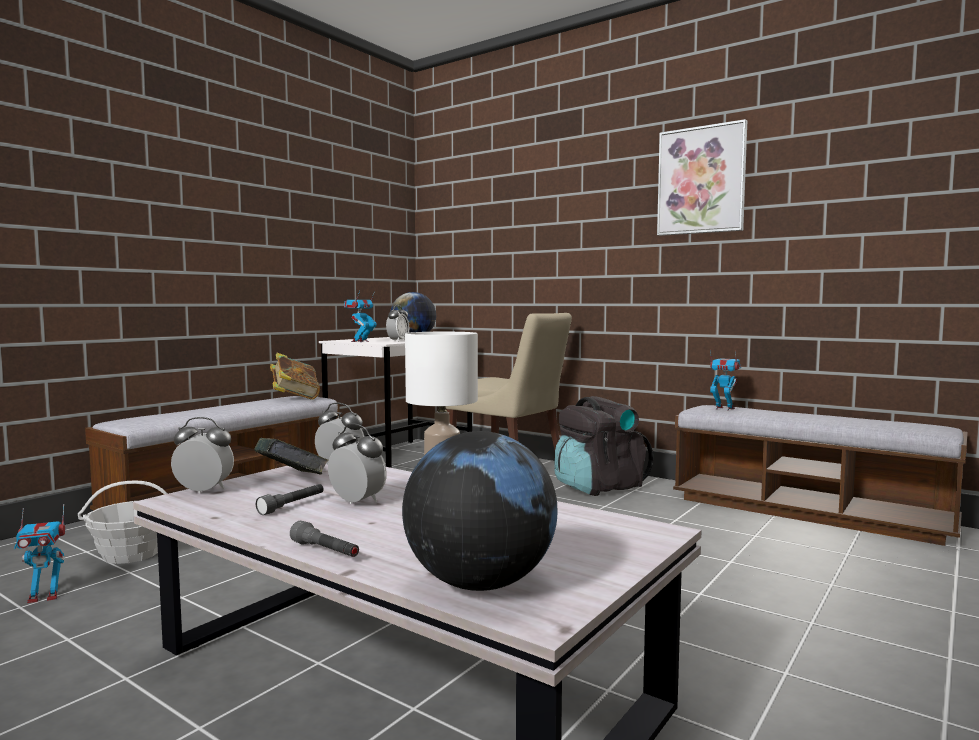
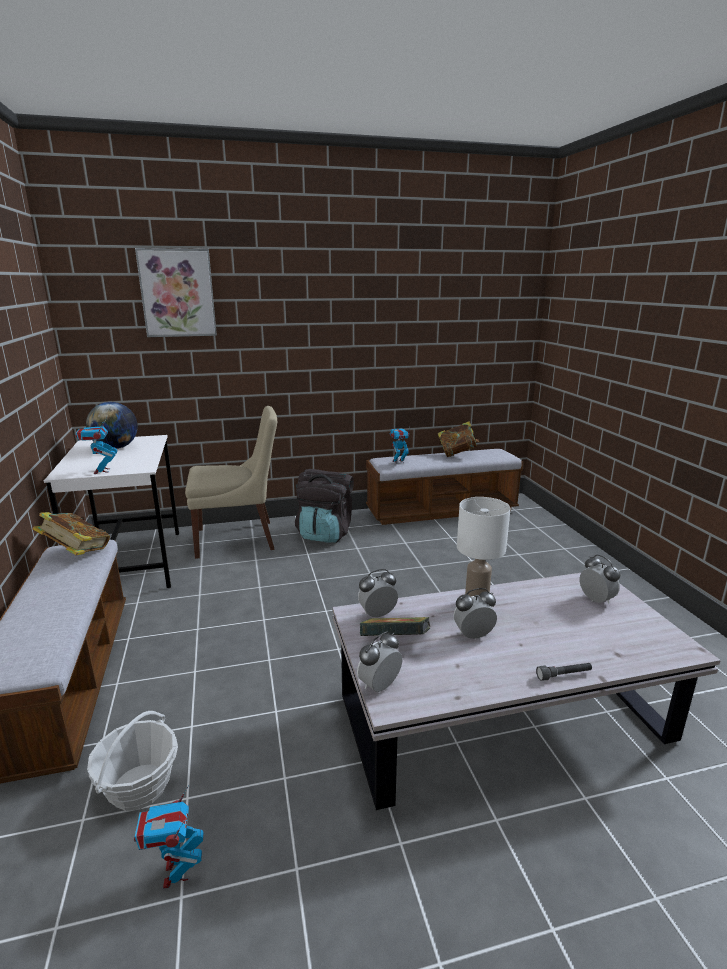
camera: 50 degrees left, 15 degrees up
toy robot [14,504,65,603] -> toy robot turned 150 degrees clockwise [134,785,204,889]
grey flashlight [256,484,323,515] -> none
alarm clock [386,305,409,341] -> alarm clock moved to [580,555,621,604]
globe [402,431,557,591] -> none
picture [657,119,747,236] -> picture moved to [135,248,217,337]
none -> book [438,421,480,457]

